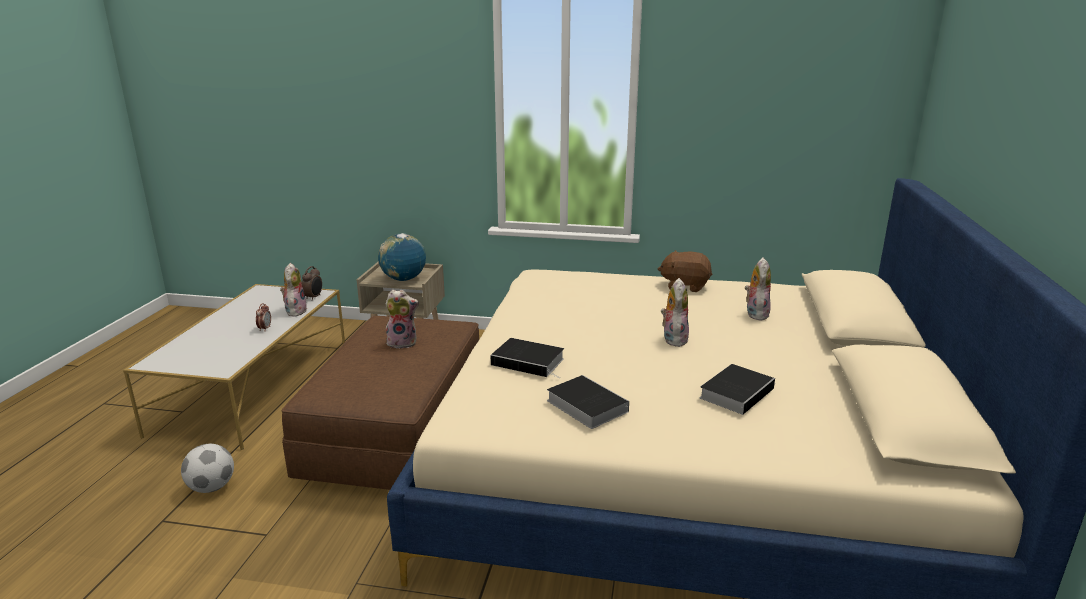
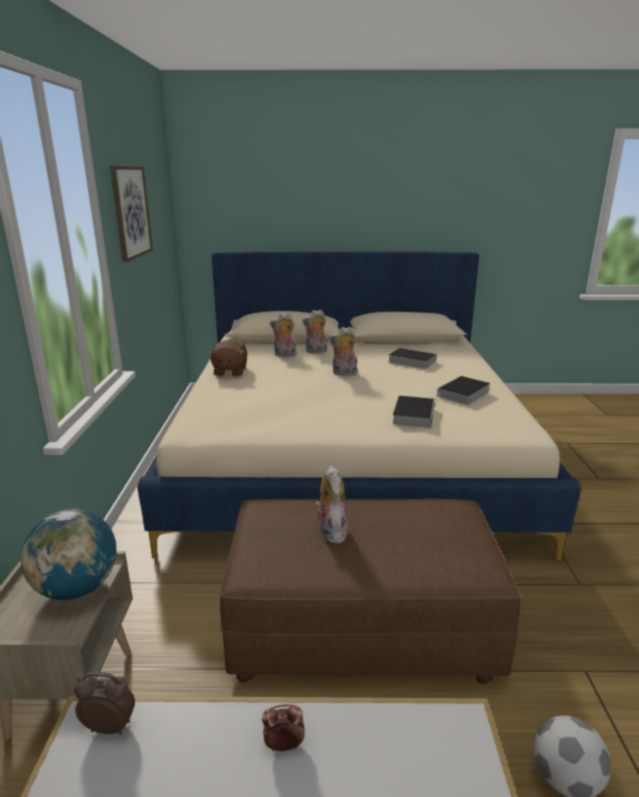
camera: 100 degrees left, 0 degrees up
plush toy [280,263,307,317] -> plush toy moved to [302,310,327,353]
none -> picture [110,166,153,262]

